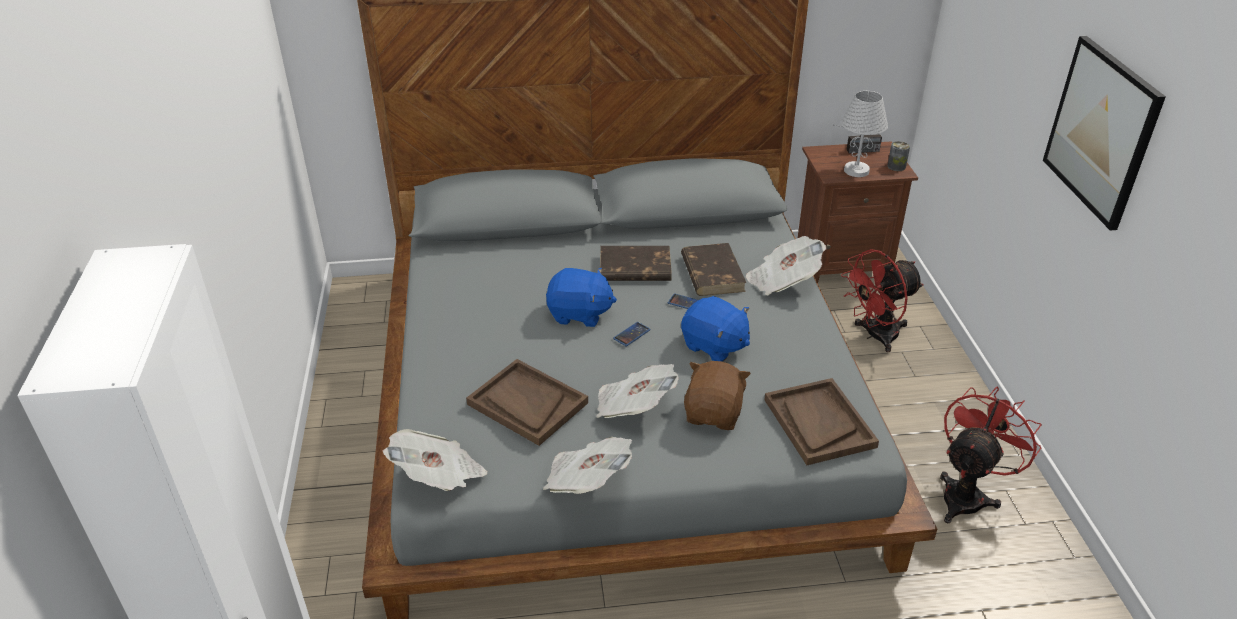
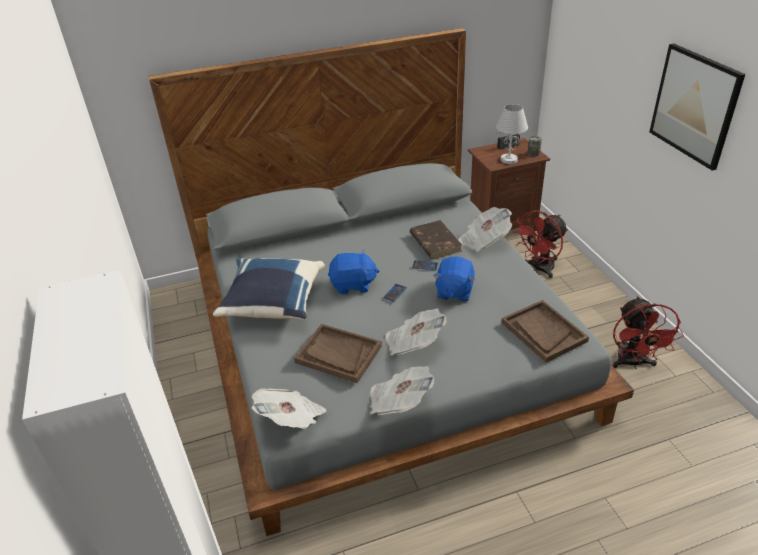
camera: 10 degrees left, 0 degrees up
brown book [600,246,672,281] -> none
blue plush toy [681,296,750,362] -> blue plush toy turned 75 degrees clockwise [433,257,475,302]
brown plush toy [684,361,751,430] -> none
red fan [940,387,1042,523] -> red fan turned 150 degrees clockwise [613,296,684,369]
none -> blue pillow [213,258,325,320]

